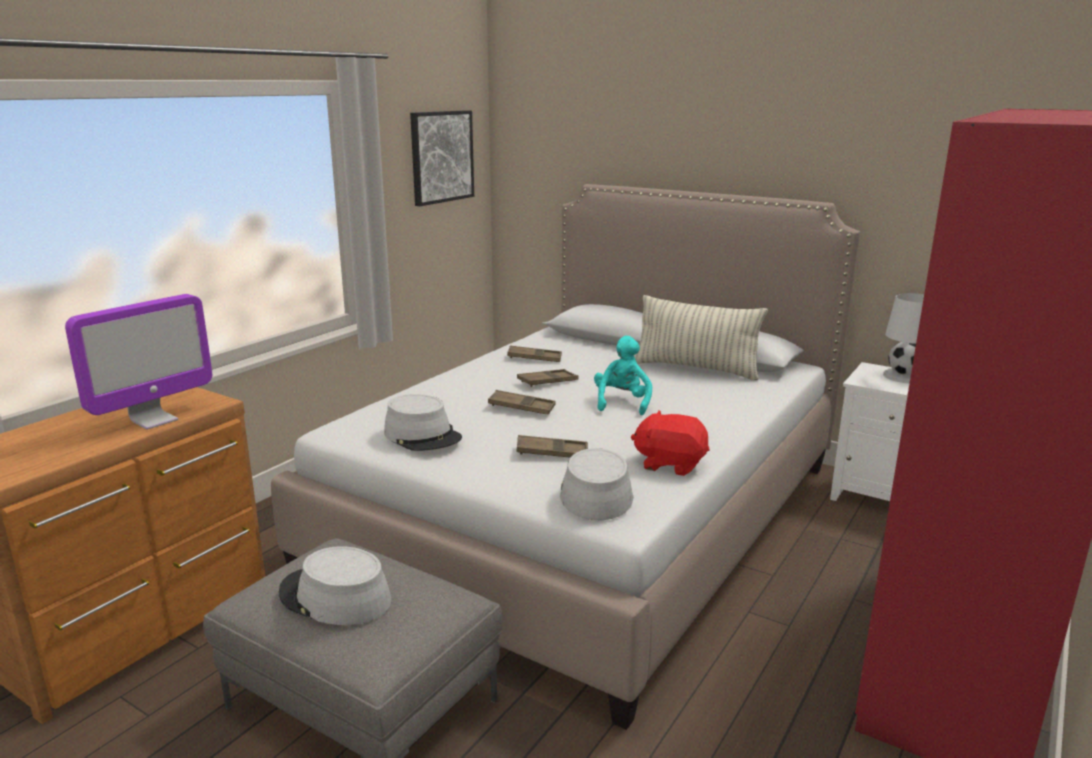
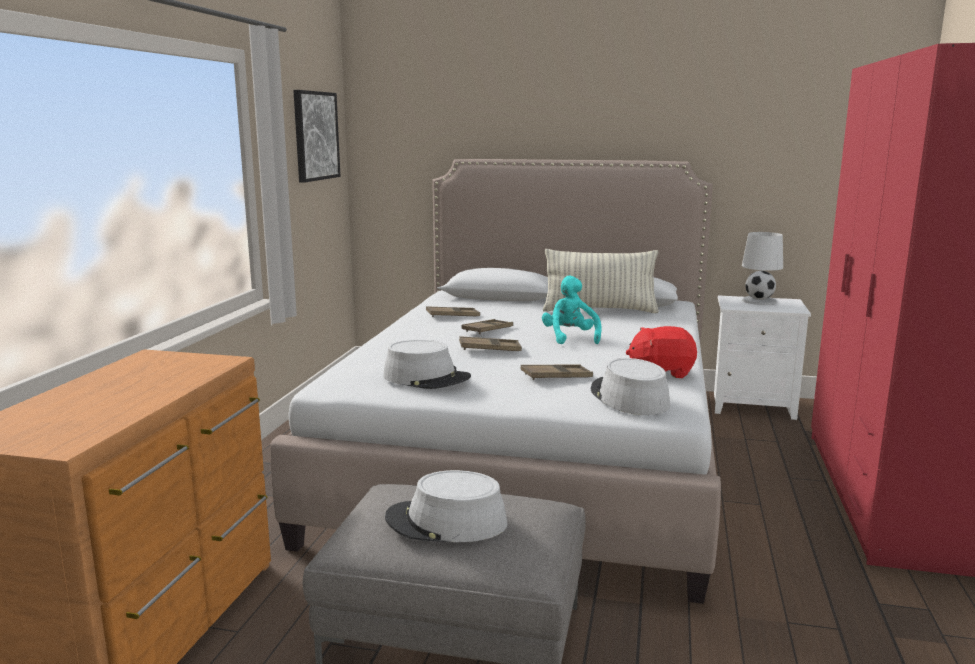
camera: 20 degrees left, 5 degrees down
monitor [65,294,212,430] -> none

